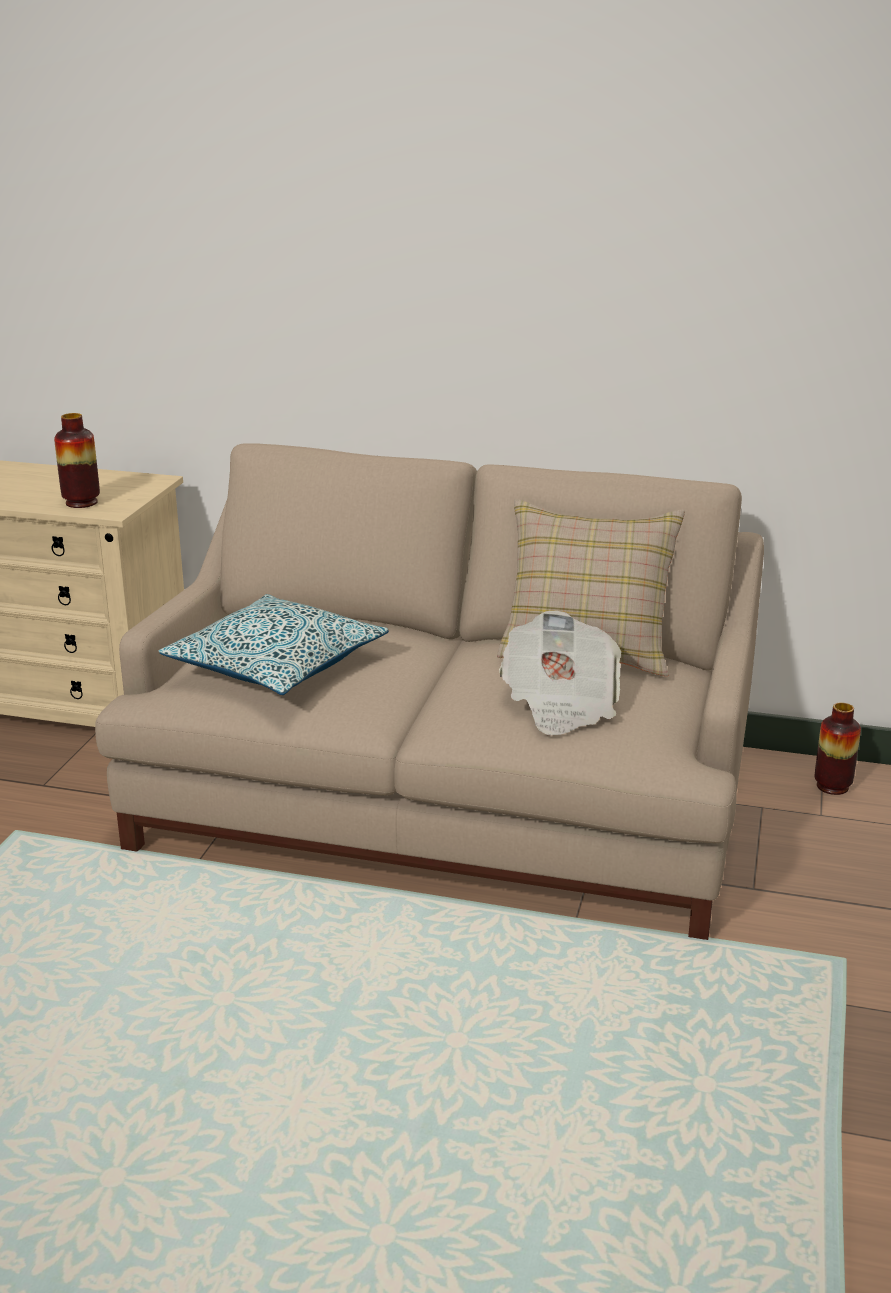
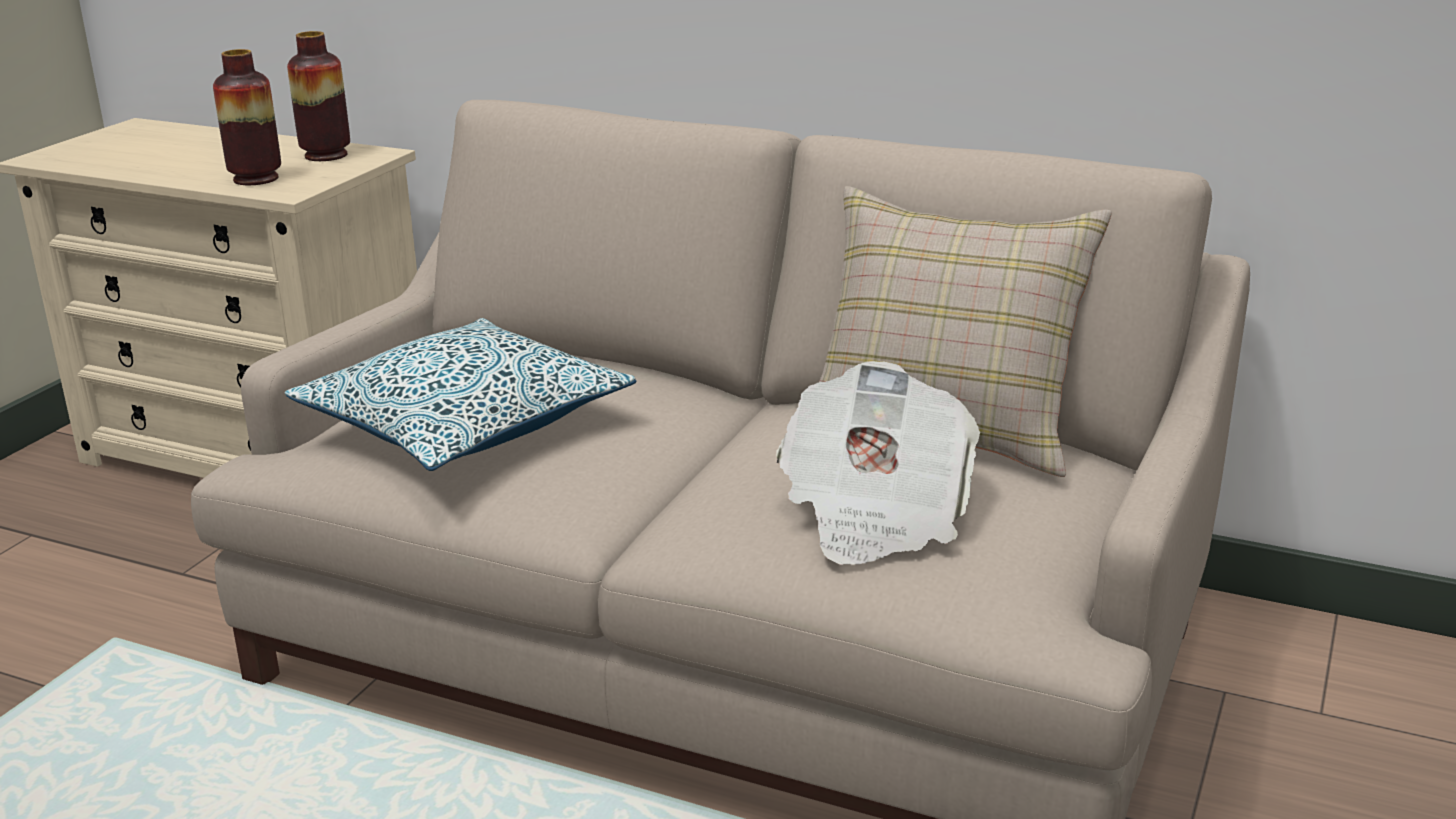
camera: 10 degrees right, 0 degrees up
vase [814,702,861,795] -> vase moved to [287,31,350,161]

